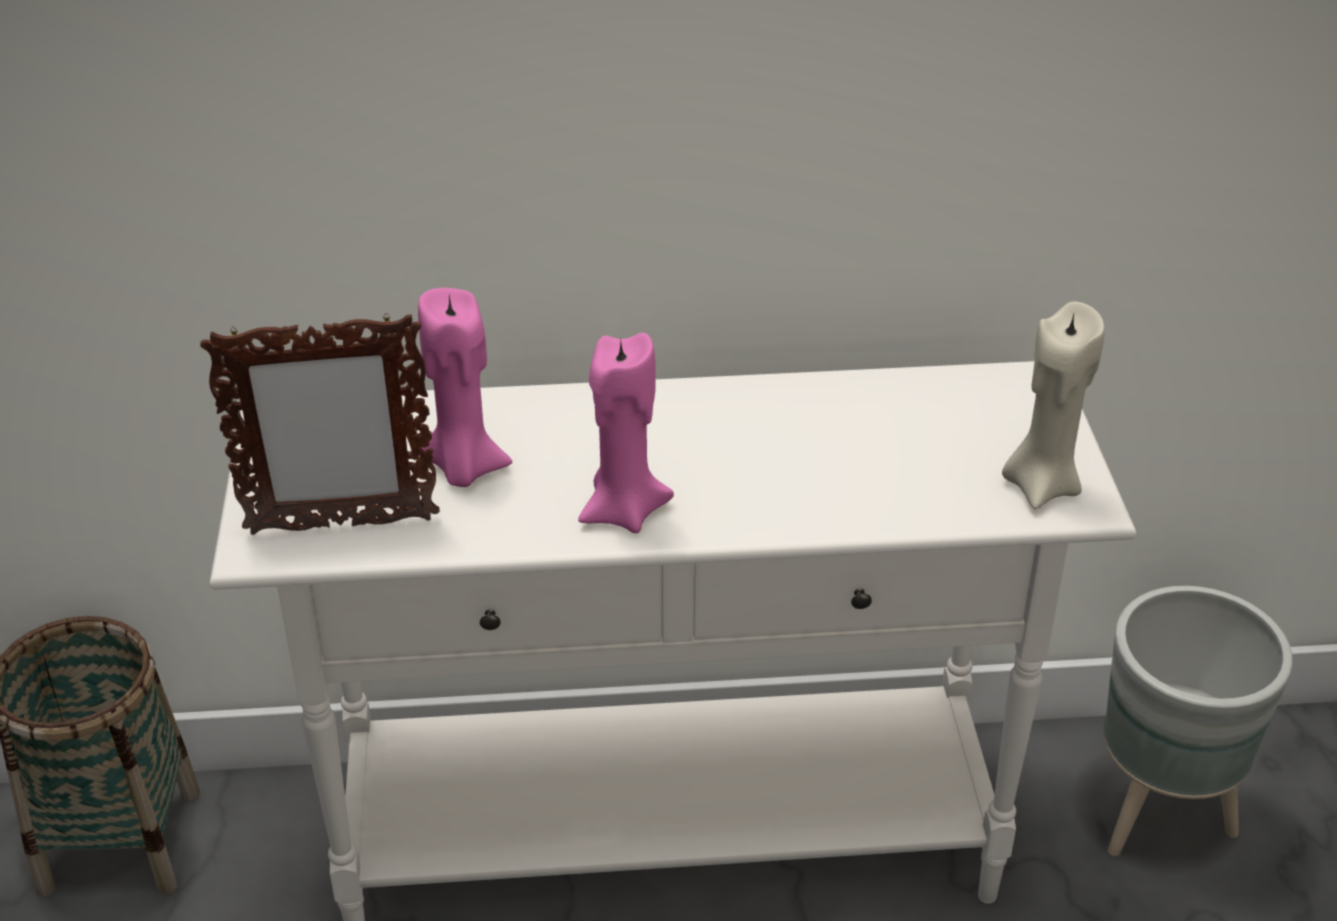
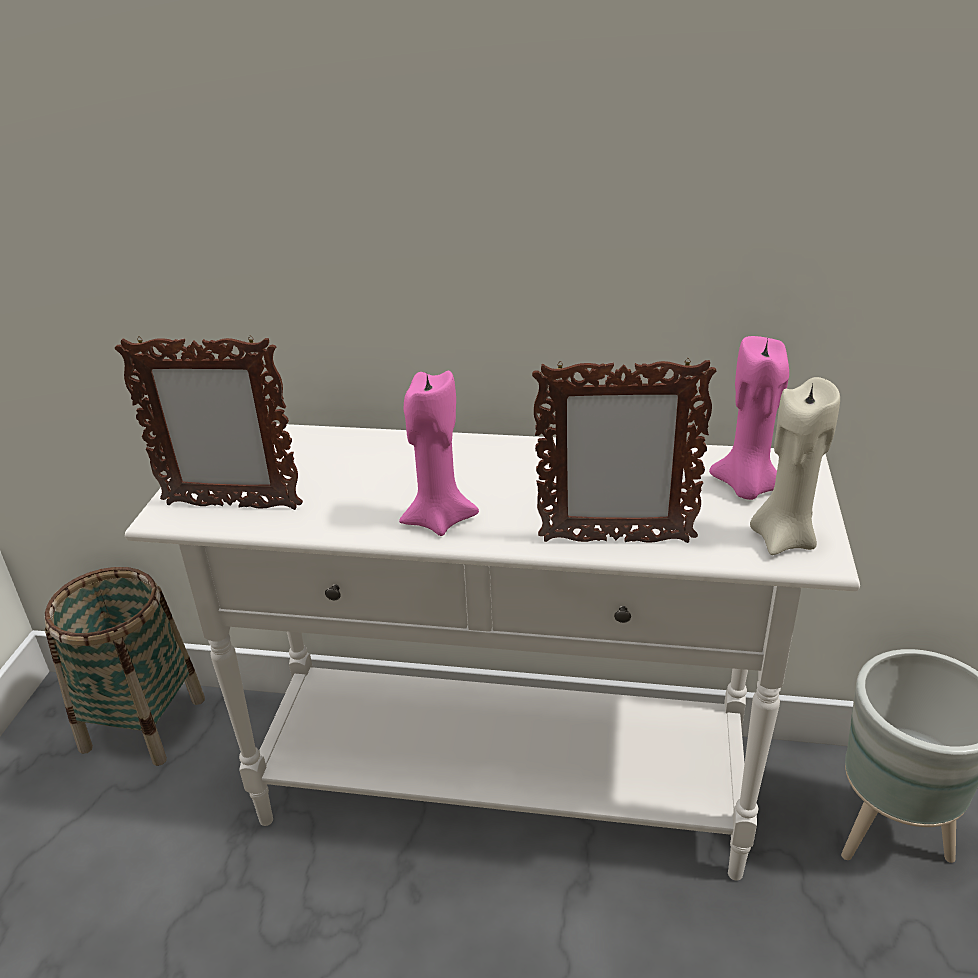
camera: 15 degrees right, 5 degrees down
pink candle [418,288,512,487] -> pink candle moved to [709,336,789,500]
none -> picture frame [532,358,716,543]

